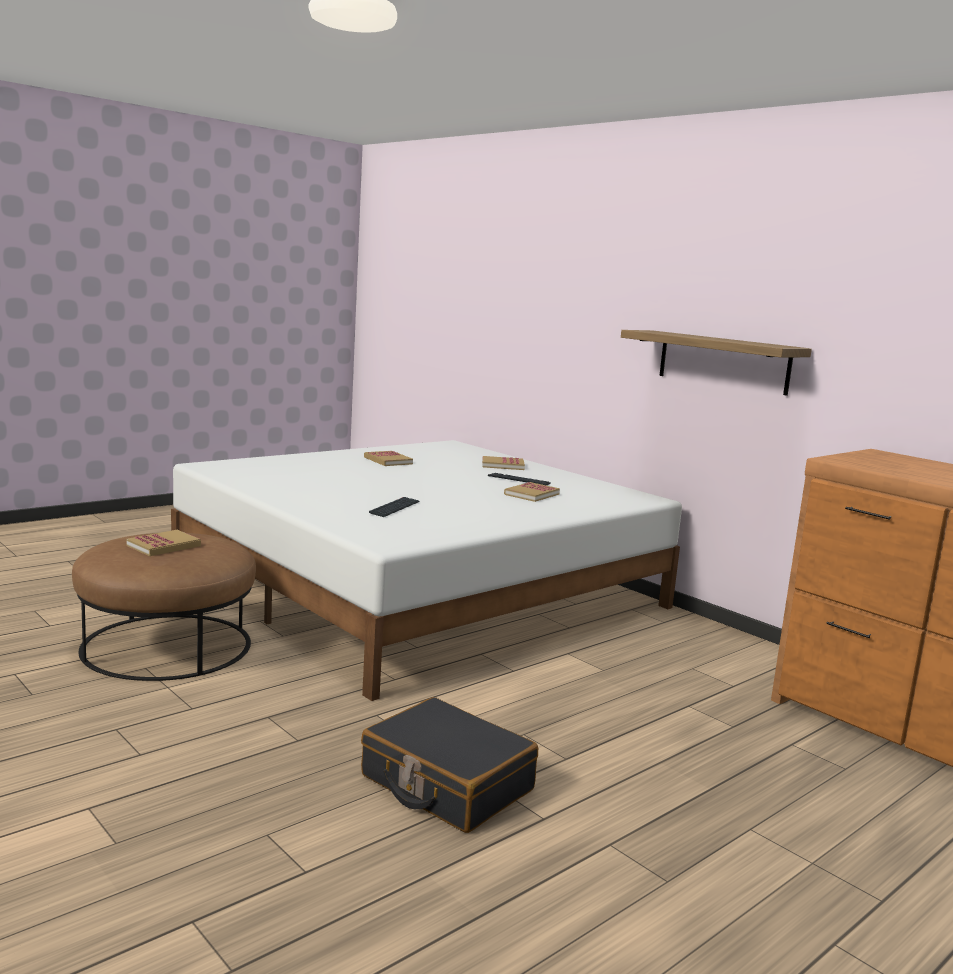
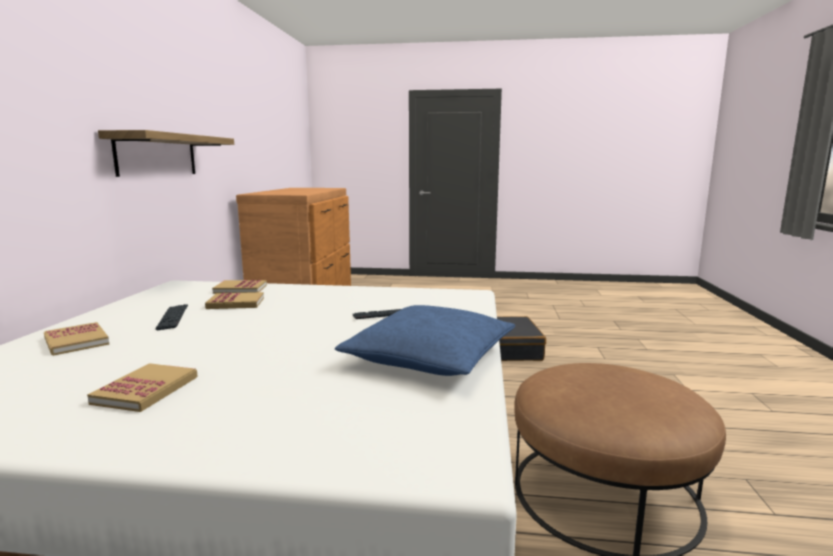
camera: 130 degrees left, 0 degrees up
book [126,530,201,556] -> book moved to [212,280,267,294]
none -> blue pillow [335,305,515,376]

